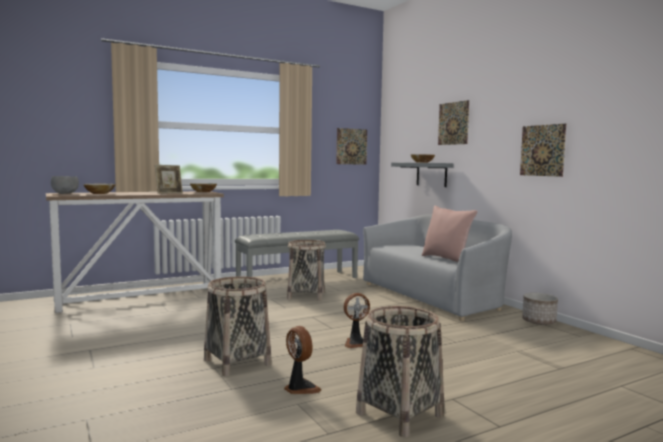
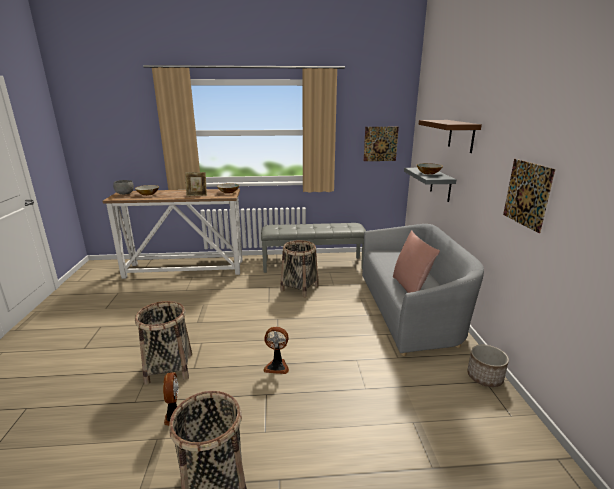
camera: 25 degrees right, 15 degrees up
picture [438,100,469,145] -> brown shelf [419,120,482,153]

